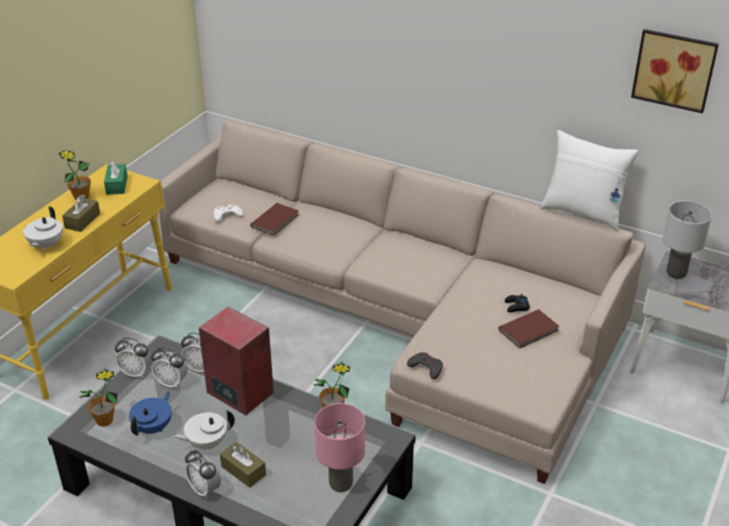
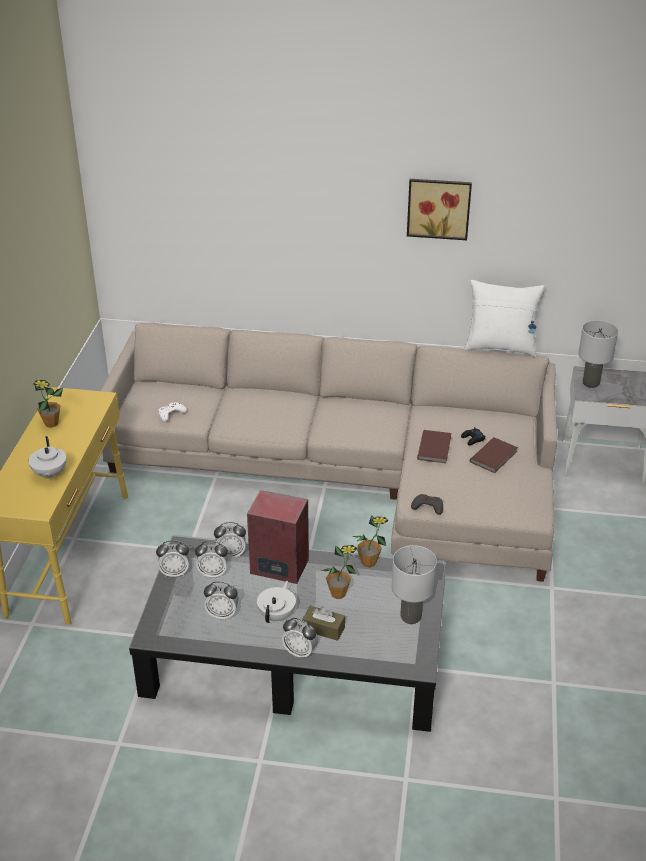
camera: 20 degrees left, 0 degrees up
brown tissue box [62,194,100,232] -> none
potted plant [79,368,118,427] -> potted plant moved to [321,545,357,599]
green tissue box [104,160,128,195] -> none
blue teapot [129,392,172,435] -> alarm clock [204,582,238,619]
white teapot [172,410,235,450] -> white teapot turned 150 degrees clockwise [257,581,296,623]
brown book [250,203,299,236] -> brown book moved to [417,430,451,463]
pink table lamp [315,403,365,492] -> white table lamp [392,545,437,624]
picture [631,29,719,113] -> picture moved to [407,179,472,240]

